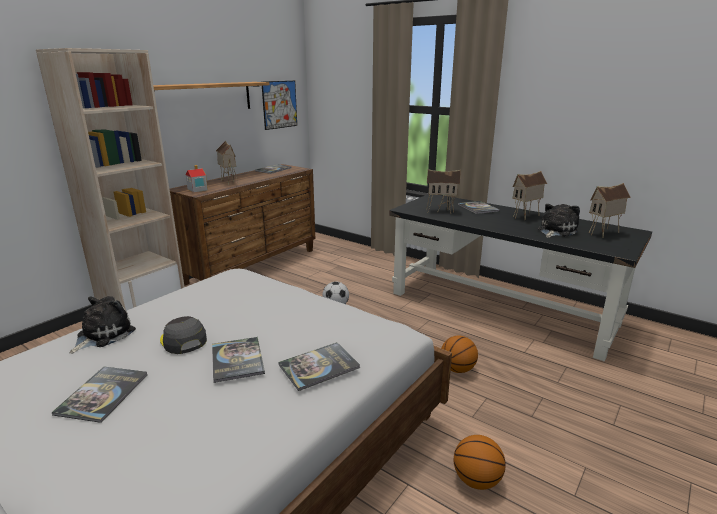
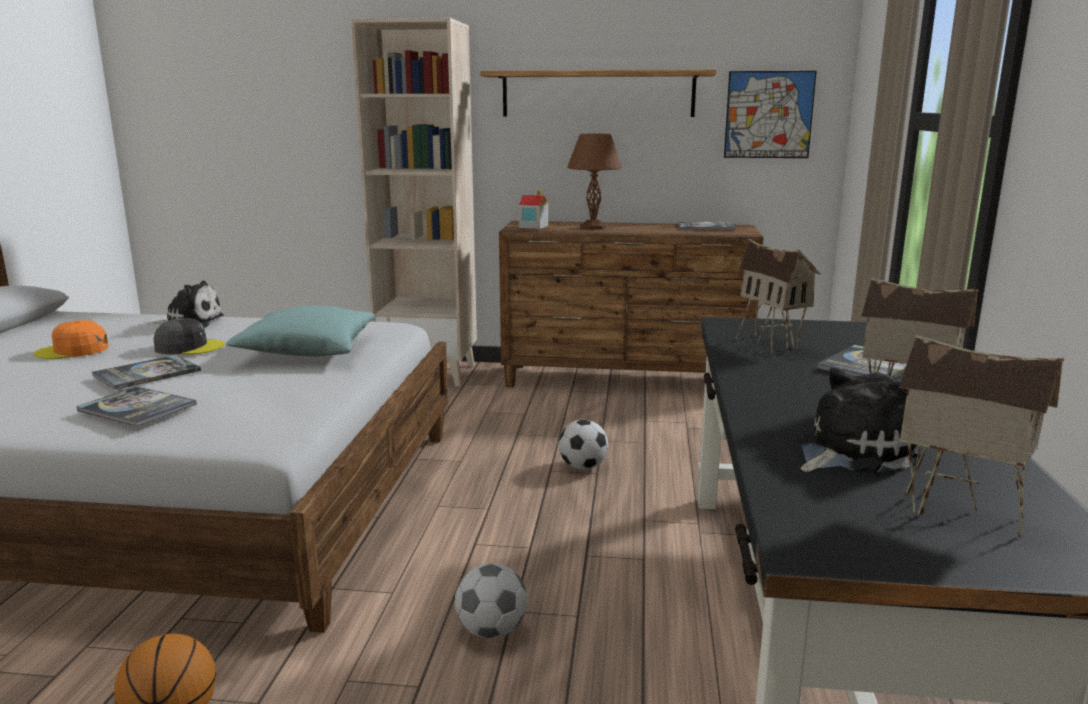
camera: 60 degrees right, 5 degrees down
book [52,367,147,423] -> orange cap [34,320,109,359]
grey cap [160,316,207,354] -> grey cap turned 60 degrees clockwise [154,318,225,355]
toy house [216,140,239,185] -> brown table lamp [567,134,622,230]
basketball [441,336,478,373] -> football [455,563,527,639]
plush toy [538,204,580,238] -> plush toy turned 45 degrees counterclockwise [799,368,921,474]
none -> turquoise pillow [226,306,375,356]

